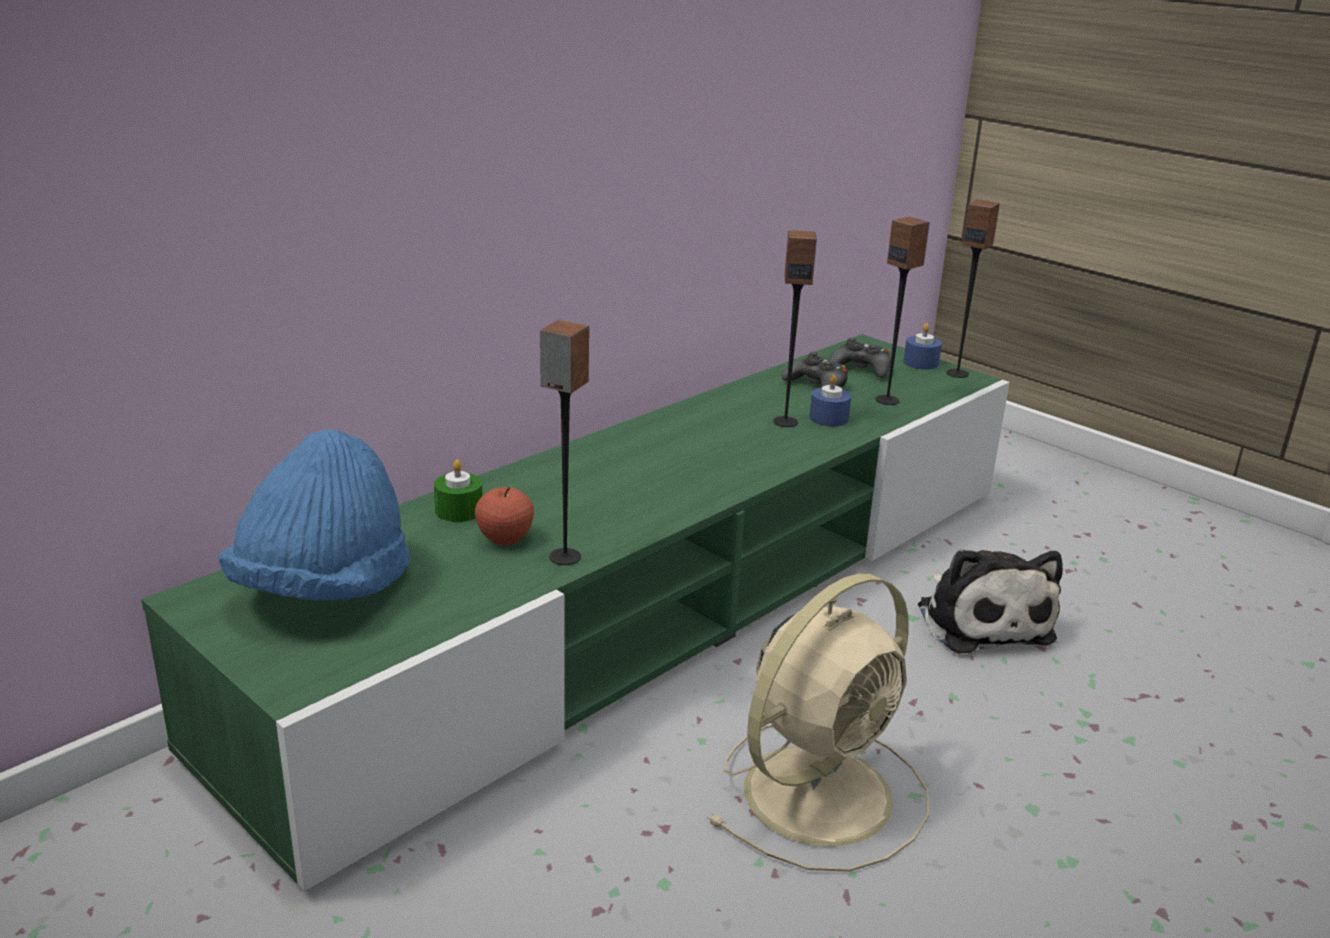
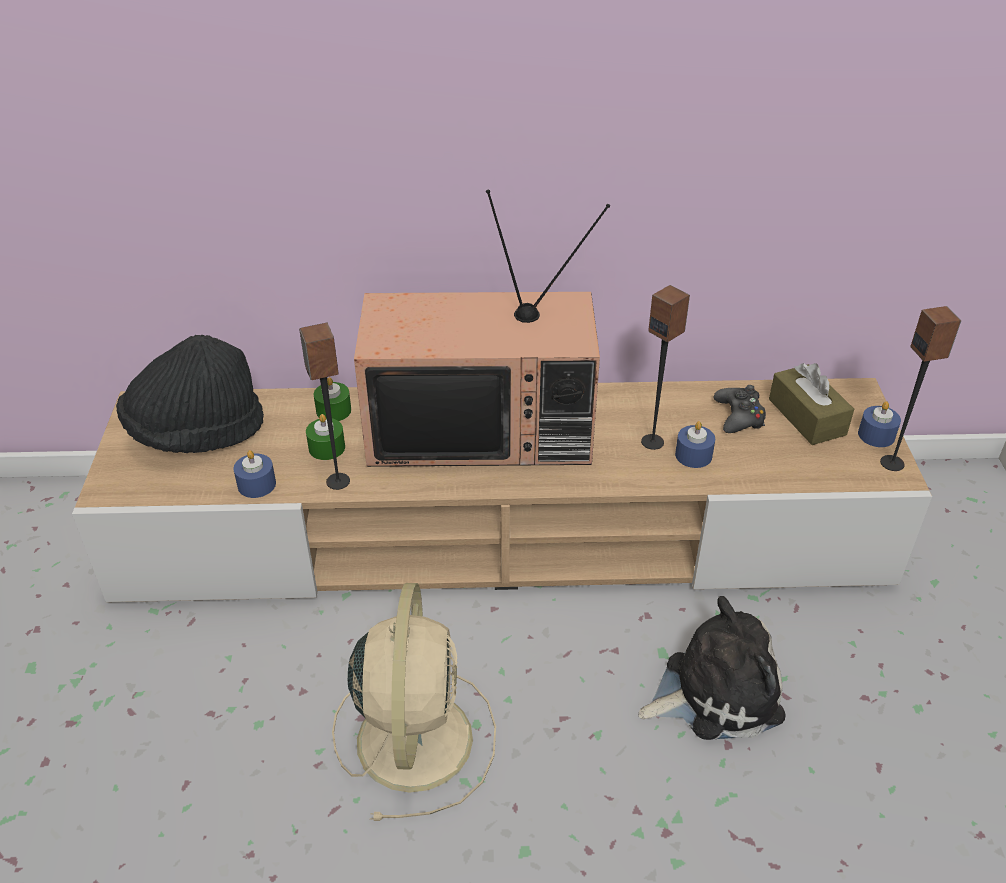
camera: 45 degrees right, 15 degrees up
green tv stand [141,334,1010,892] -> beige tv stand [72,378,932,602]
blue hat [218,429,410,600] -> black hat [116,335,264,453]
apple [475,487,534,546] -> green candle [306,414,345,460]
beige fan [707,574,929,872] -> beige fan turned 90 degrees counterclockwise [332,583,496,821]
black game controller [829,338,891,378] -> brown tissue box [769,363,854,445]
speaker [876,217,930,405] -> none
plush toy [918,549,1063,654] -> plush toy turned 135 degrees counterclockwise [638,596,786,740]
none -> blue candle [234,450,276,498]
none -> television [354,189,610,467]

